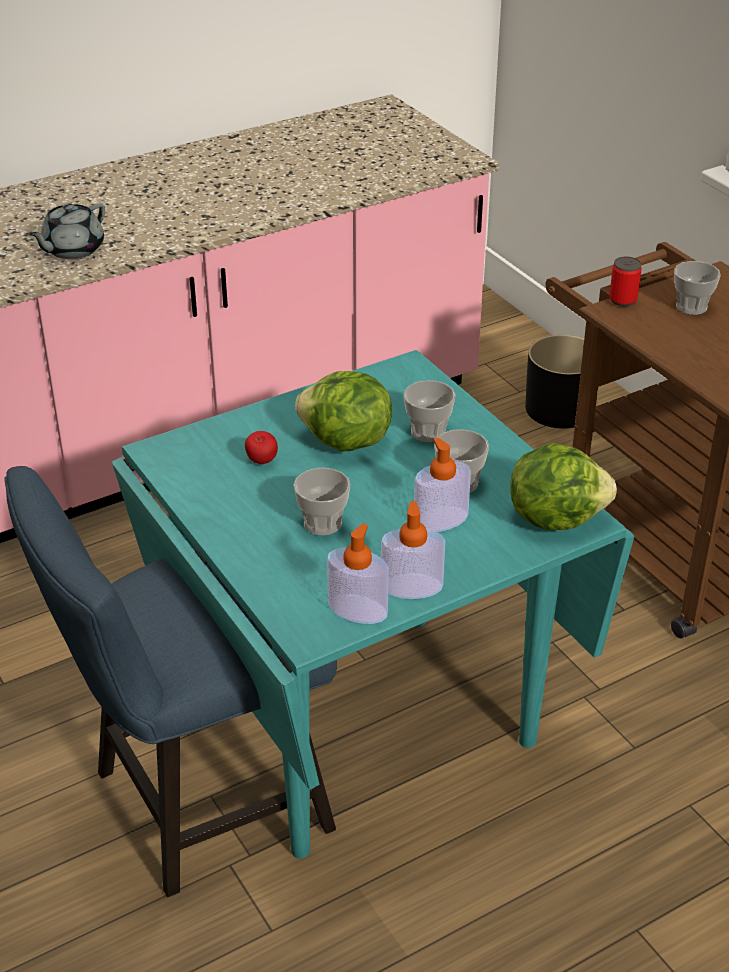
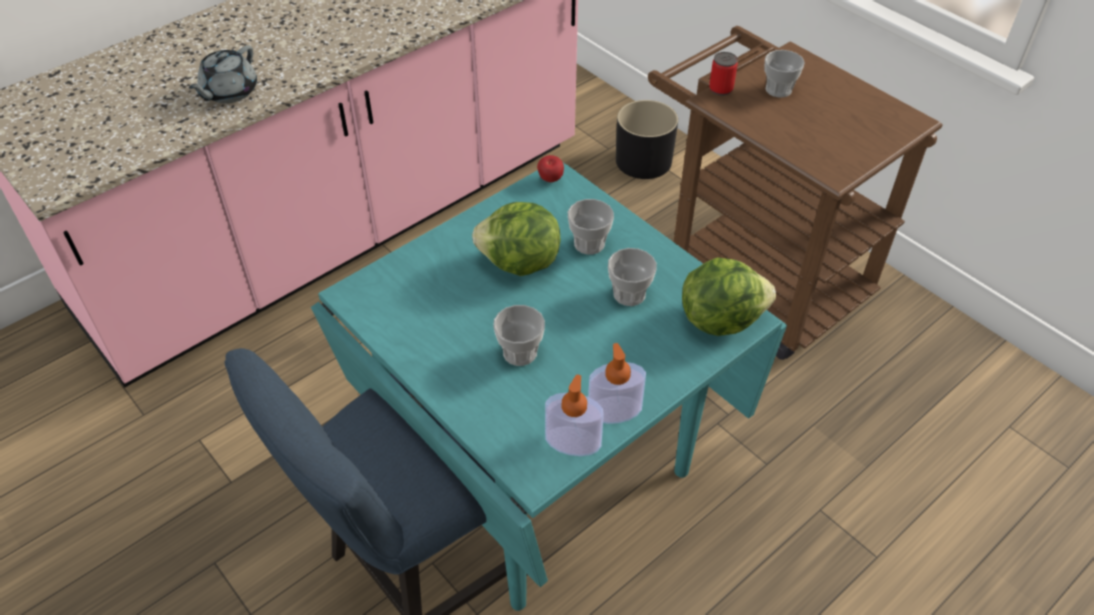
camera: 10 degrees left, 10 degrees up
apple [245,431,278,464] -> apple moved to [537,155,564,182]
soap dispenser [414,438,471,532] -> none

